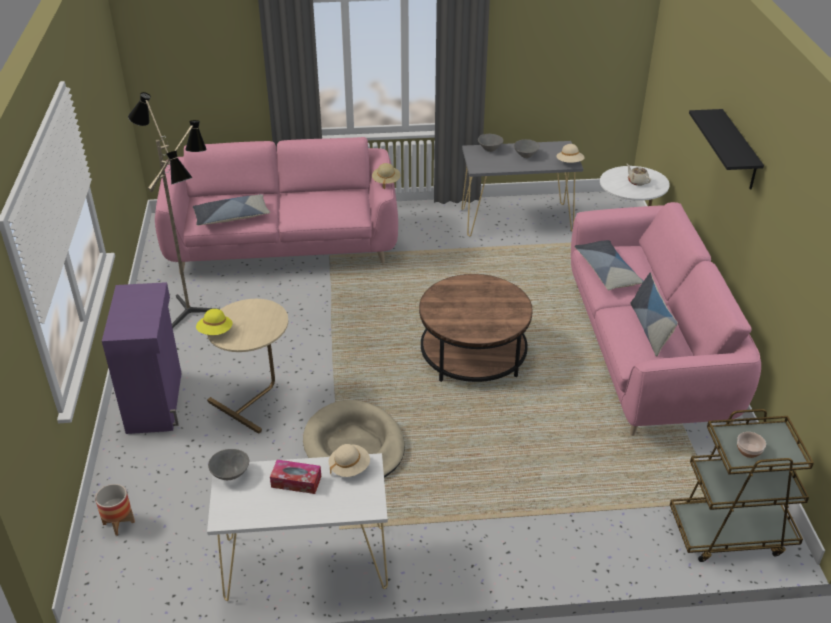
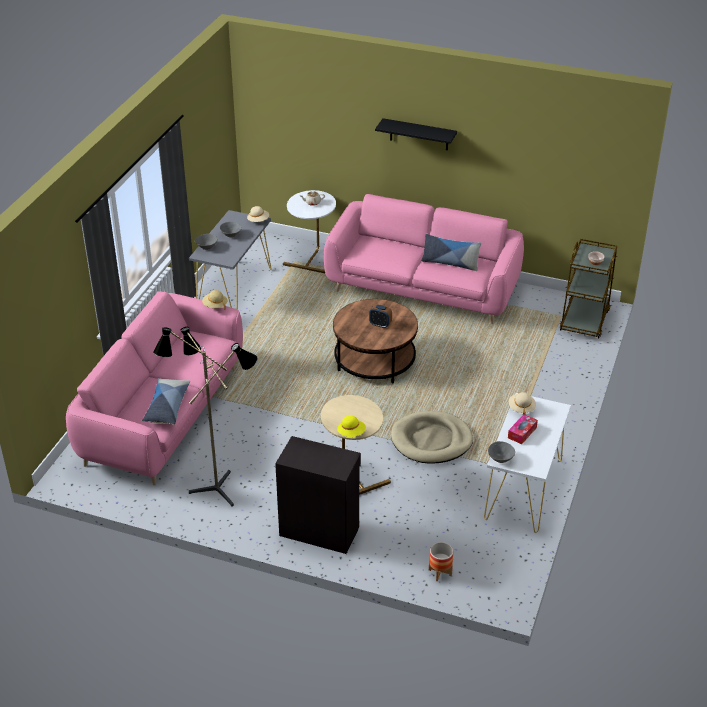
camera: 65 degrees left, 0 degrees up
purple cabinet [102,282,181,434] -> black cabinet [275,436,361,554]
pillow [575,240,643,290] -> none
none -> alarm clock [369,304,392,328]

